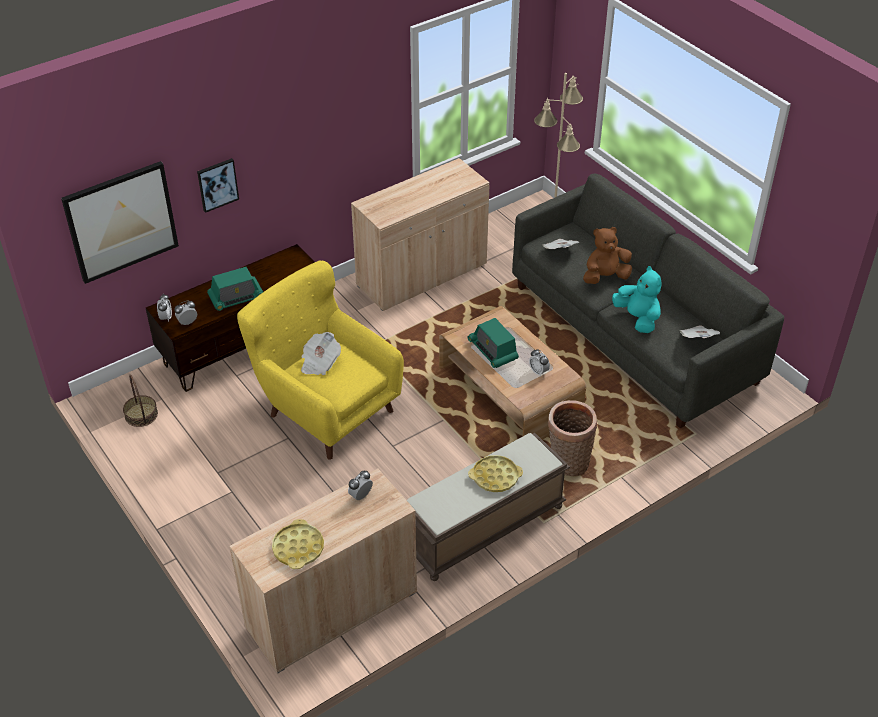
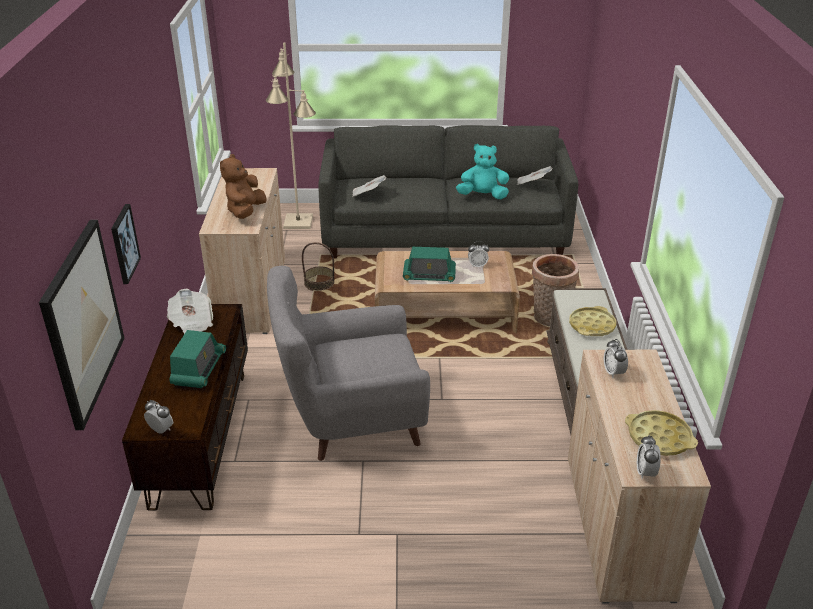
camera: 55 degrees left, 10 degrees down
basket [123,374,158,427] -> basket moved to [302,242,334,291]
alarm clock [174,301,197,325] -> alarm clock moved to [637,435,661,479]
yellow armchair [237,260,404,460] -> grey armchair [267,266,430,461]
newspaper [301,332,341,375] -> newspaper moved to [167,289,213,334]
brown plush toy [583,227,632,284] -> brown plush toy moved to [220,154,267,219]

